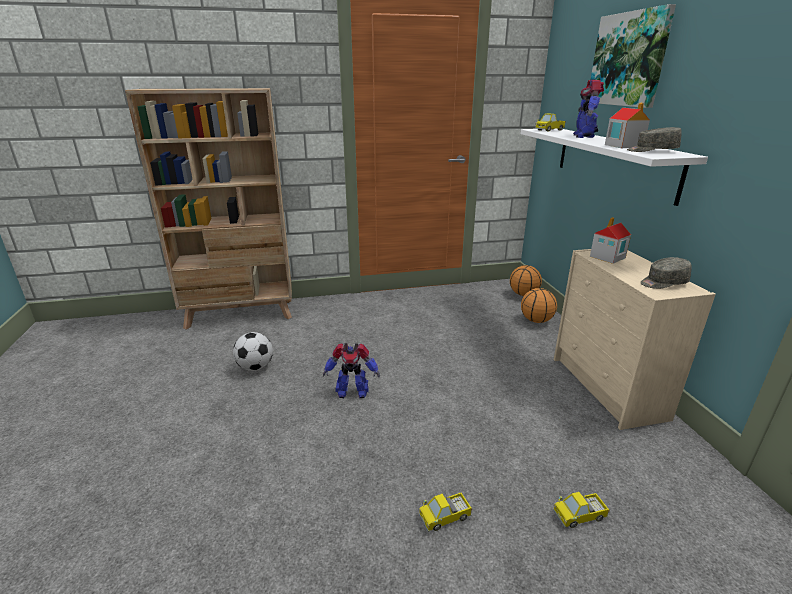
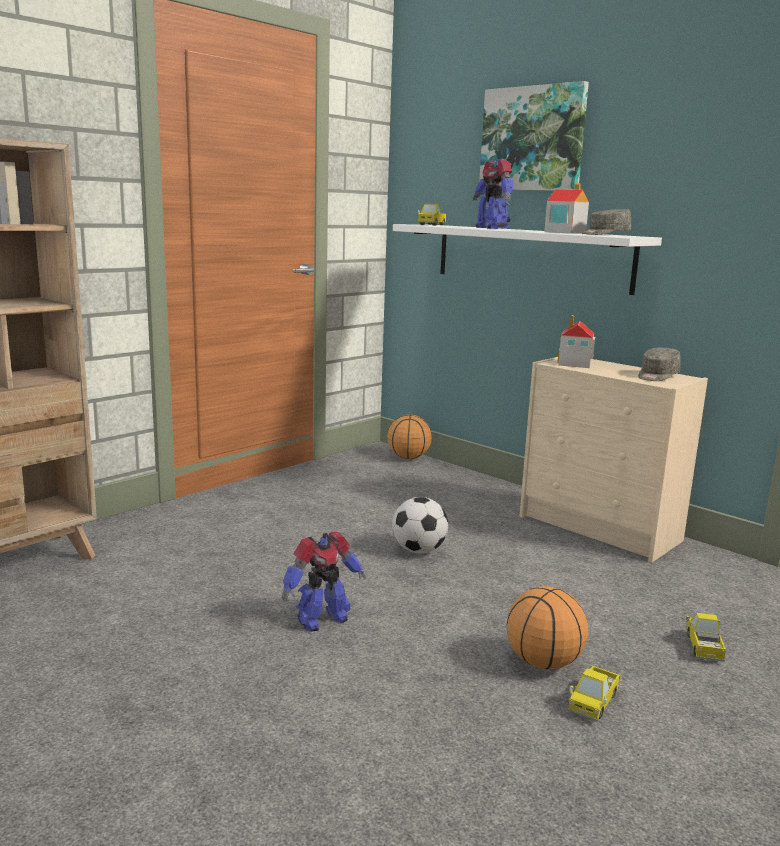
camera: 35 degrees left, 10 degrees down
football [233,332,273,371] -> football moved to [392,497,448,553]
basketball [521,288,557,323] -> basketball moved to [507,586,588,669]
toy truck [553,492,610,528] -> toy truck turned 150 degrees clockwise [686,613,726,662]

